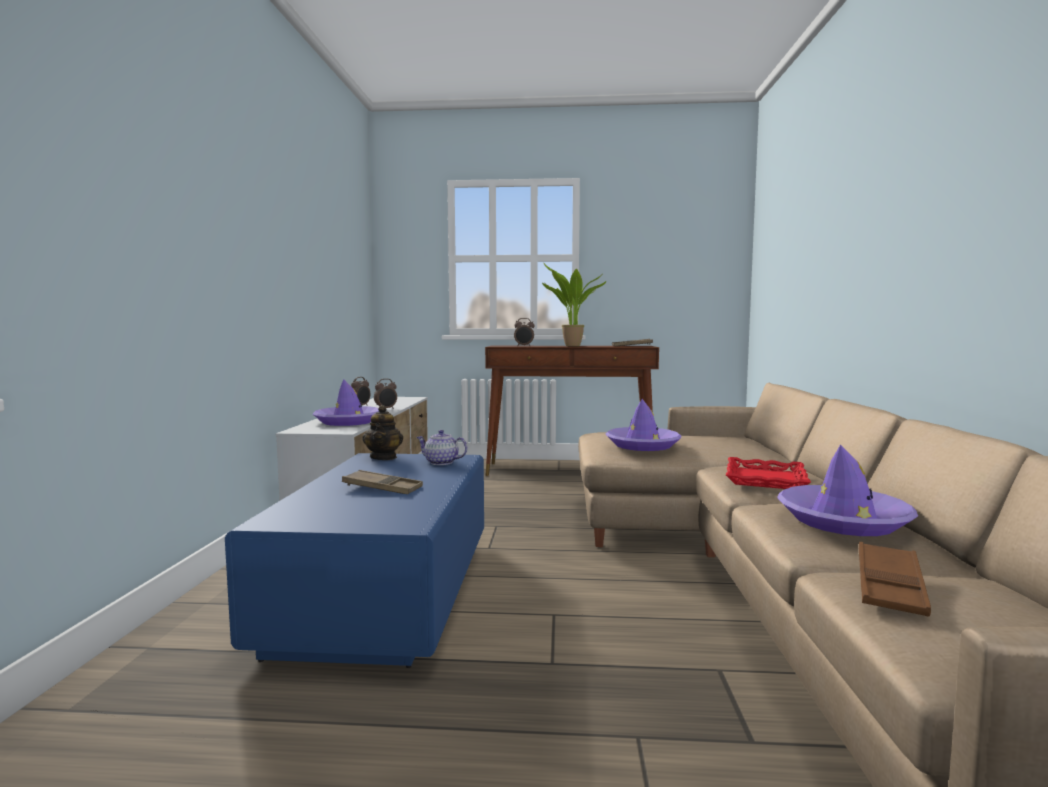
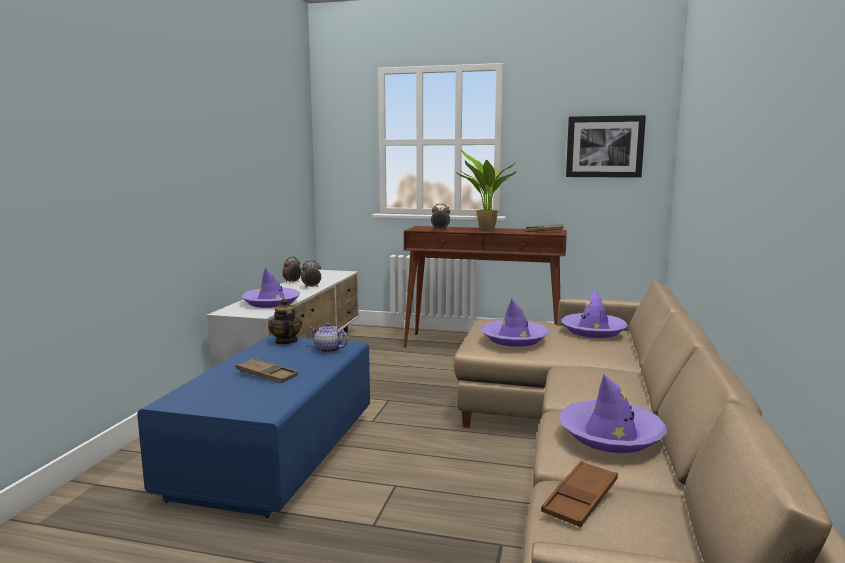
camera: 10 degrees right, 5 degrees up
teapot [362,405,403,460] -> teapot turned 150 degrees clockwise [269,298,302,345]
red tray [726,457,811,489] -> none
none -> purple hat [561,289,628,338]
none -> picture [566,115,646,178]

